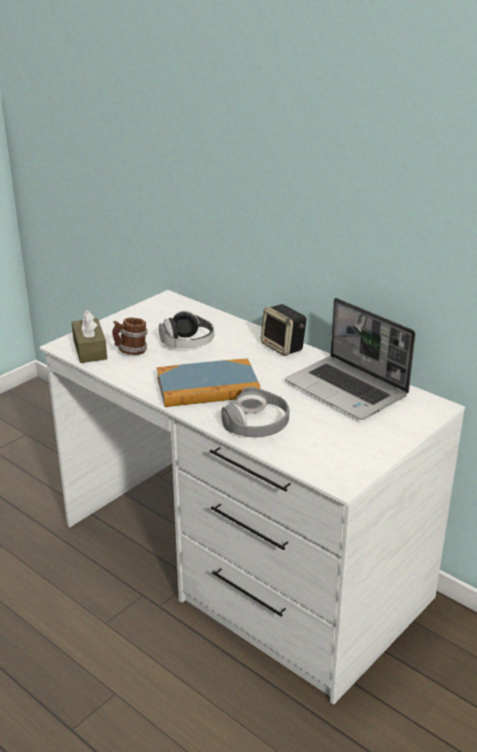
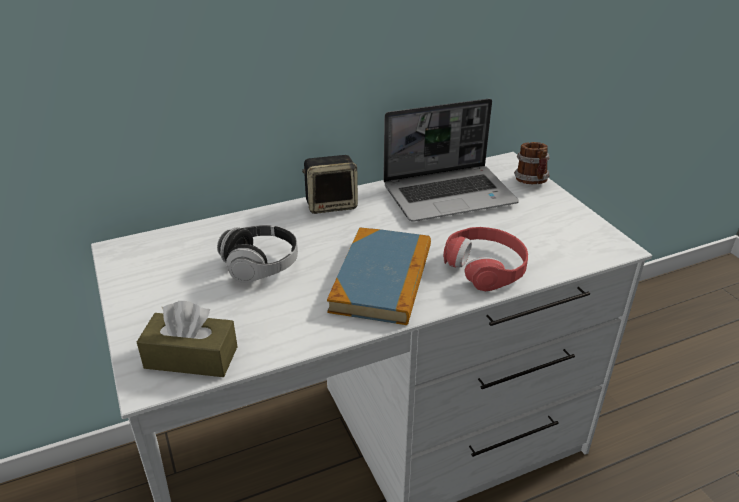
camera: 65 degrees left, 5 degrees up
mug [112,317,147,355] -> mug moved to [514,142,550,184]
grey headphones [221,387,289,437] -> red headphones [443,227,528,291]

